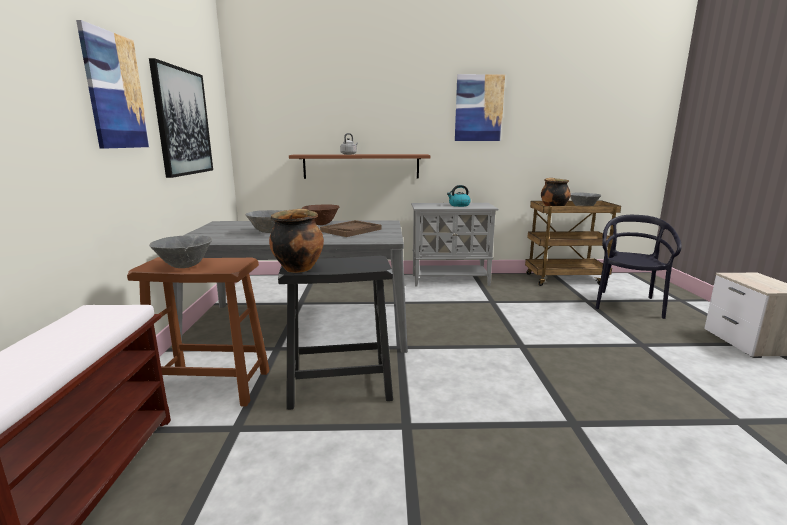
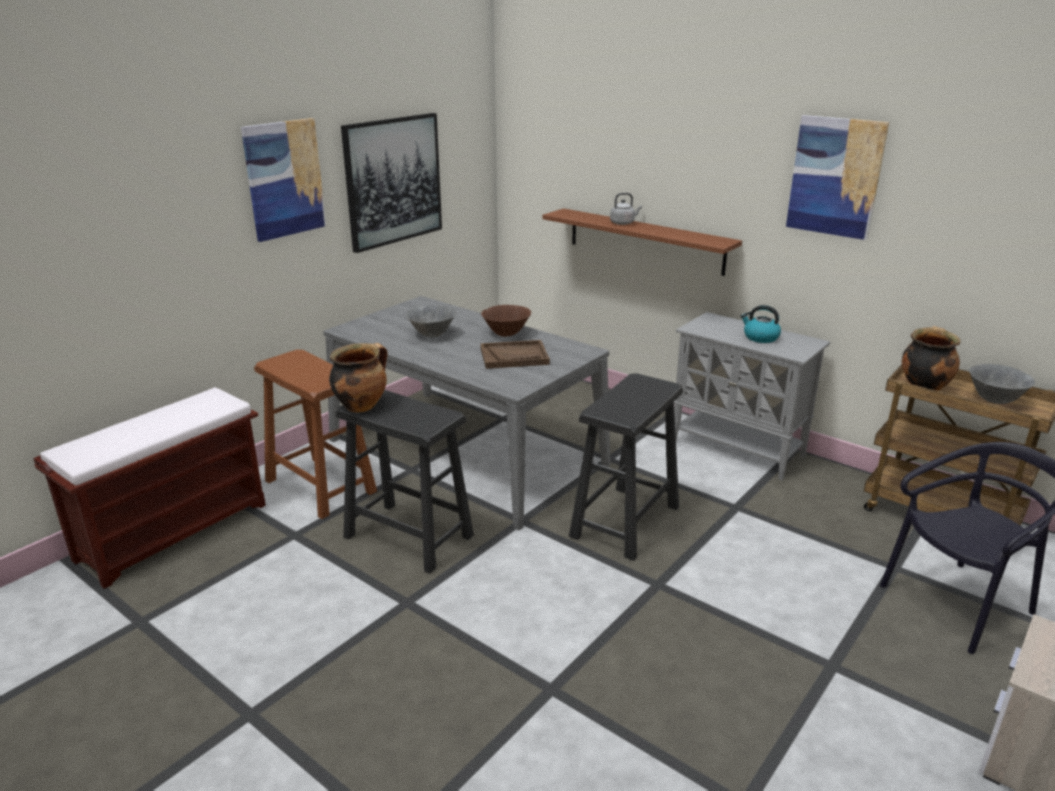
camera: 40 degrees right, 10 degrees up
grey bowl [149,235,212,268] -> none
none -> black stool [569,373,683,561]

